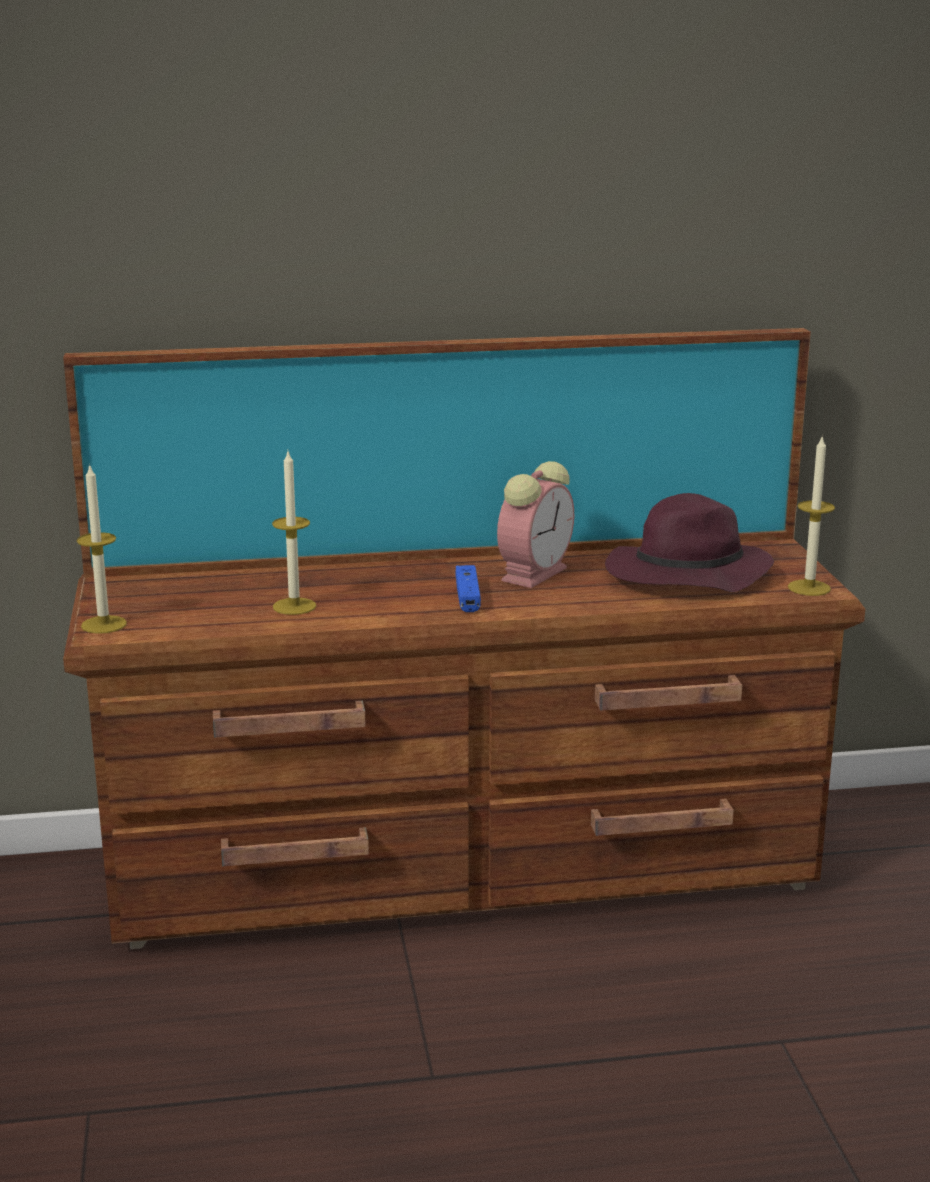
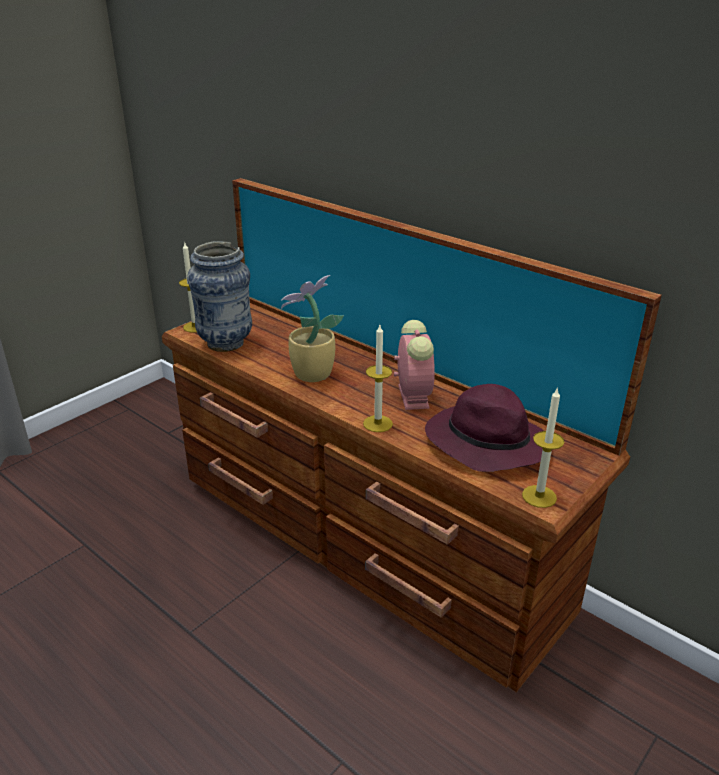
camera: 50 degrees right, 10 degrees up
candle [272,452,316,615] -> candle moved to [363,325,393,432]
blue game controller [455,565,481,612] -> none
alarm clock [497,461,574,588] -> alarm clock turned 90 degrees counterclockwise [394,320,435,410]
none -> vase [187,241,252,352]
none -> potted plant [281,275,344,382]

